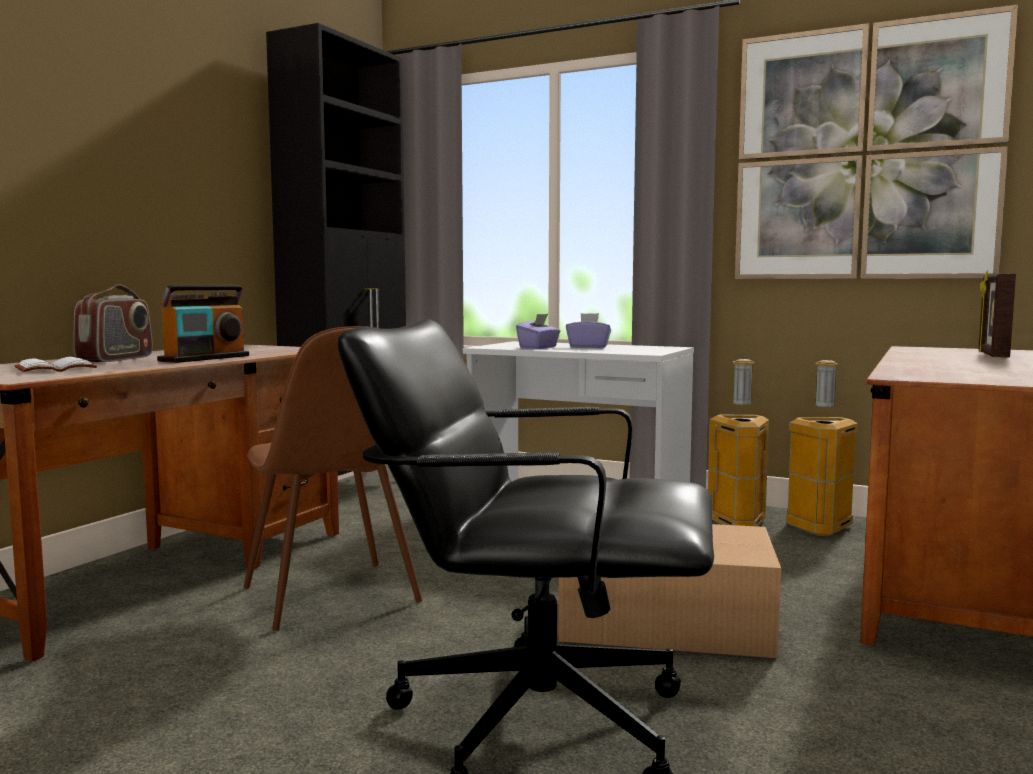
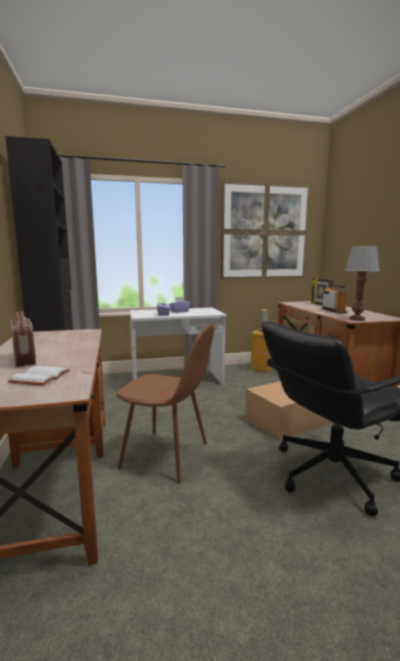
camera: 40 degrees left, 5 degrees up
radio [157,284,249,363] -> radio moved to [322,284,347,313]
trash can [708,359,769,527] -> none
none -> table lamp [345,246,380,321]

